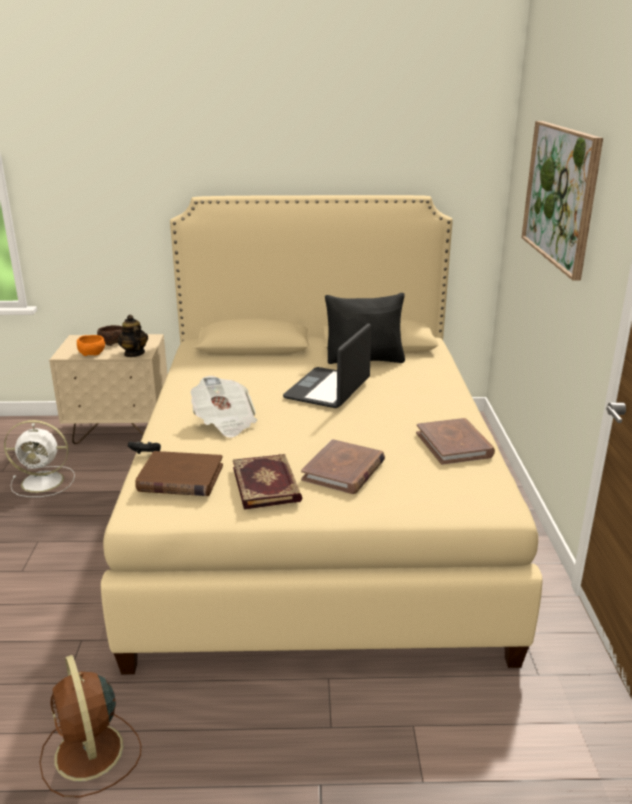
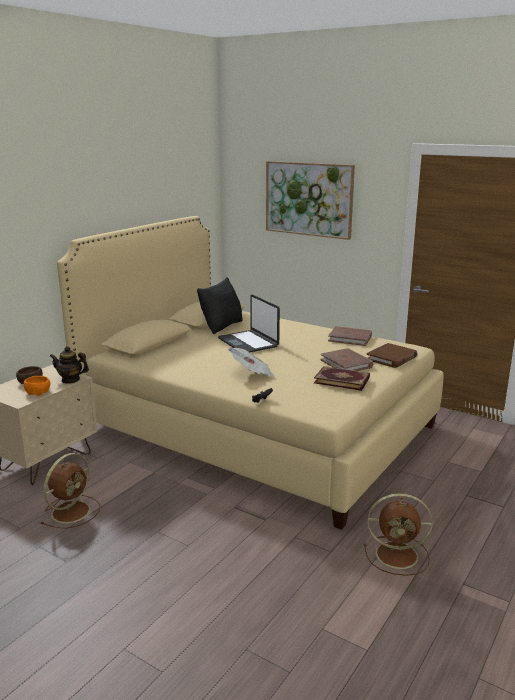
camera: 55 degrees left, 5 degrees down
white fan [4,420,75,497] -> brown fan [41,453,100,529]
brown book [135,451,223,496] -> brown book moved to [366,343,418,368]

